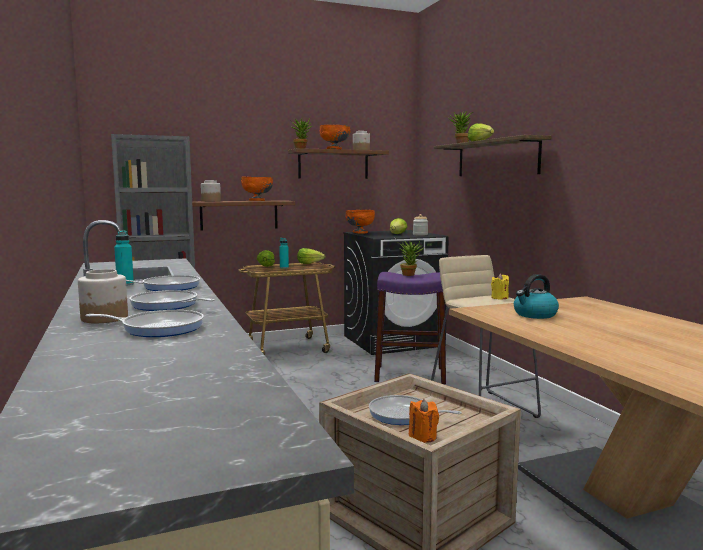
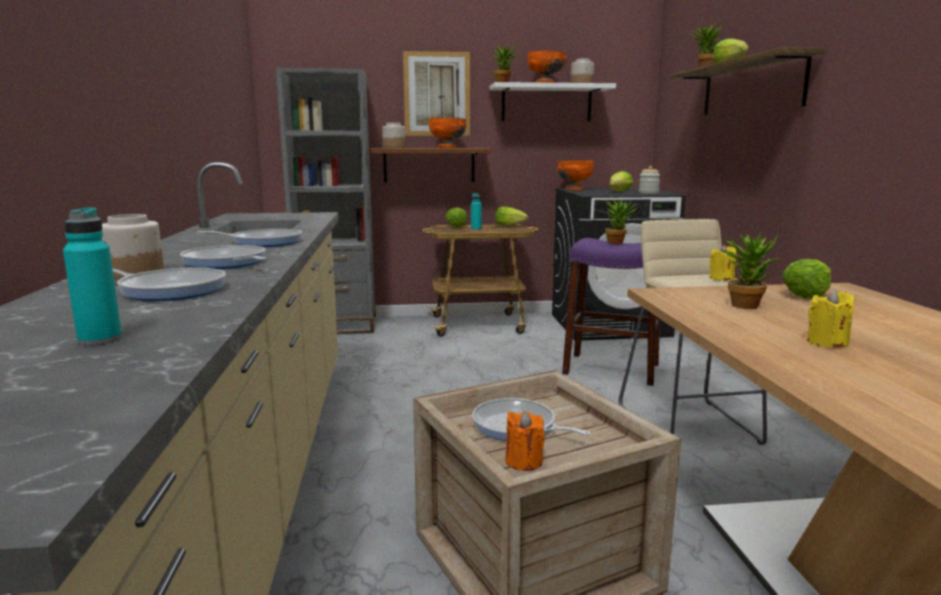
camera: 15 degrees right, 5 degrees up
turquoise bottle [114,231,134,286] -> turquoise bottle moved to [63,207,122,345]
brown shelf [288,148,389,179] -> white shelf [489,82,616,121]
kettle [514,274,559,319] -> potted plant [720,233,779,309]
none -> picture [403,51,470,136]
none -> lettuce [782,259,831,298]
none -> yellow candle [807,289,854,348]

